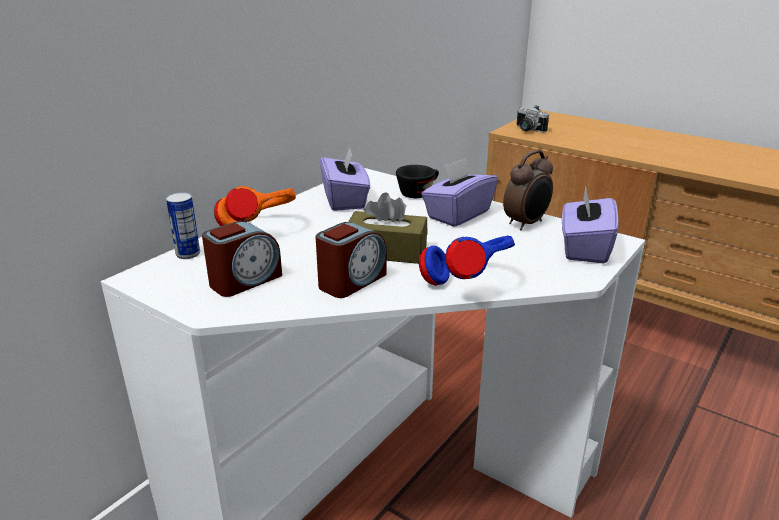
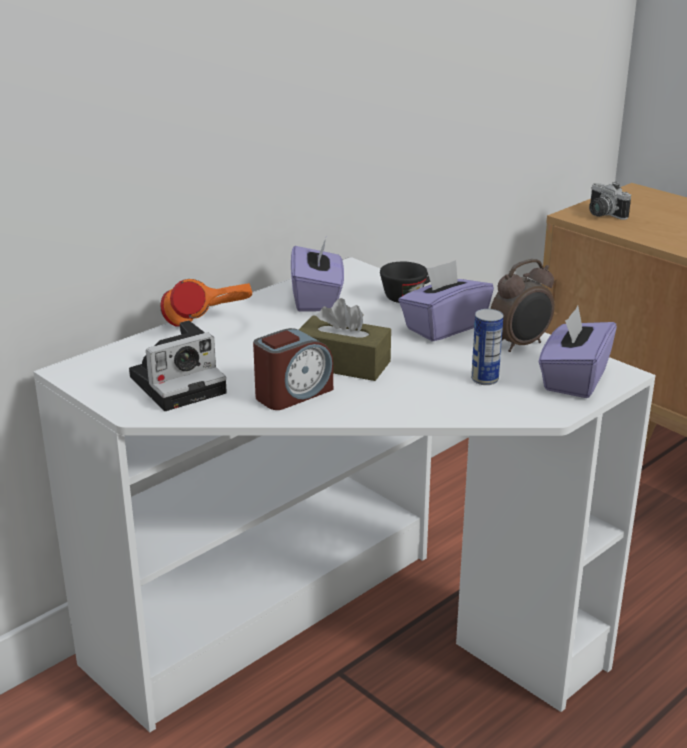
camera: 10 degrees right, 0 degrees up
can [166,192,200,259] -> can moved to [471,309,504,385]
alarm clock [202,221,282,297] -> camera [129,320,227,411]
blue headphones [419,235,515,286] -> none

